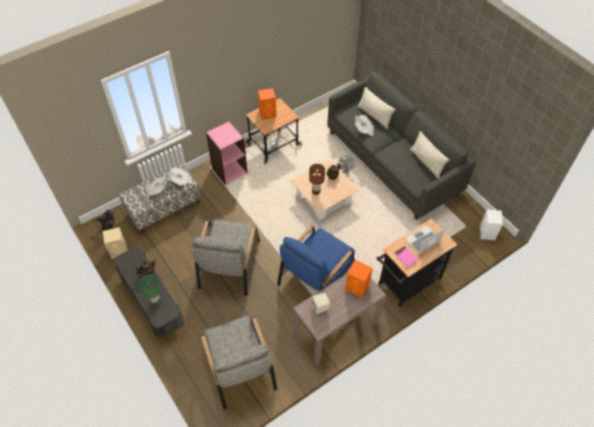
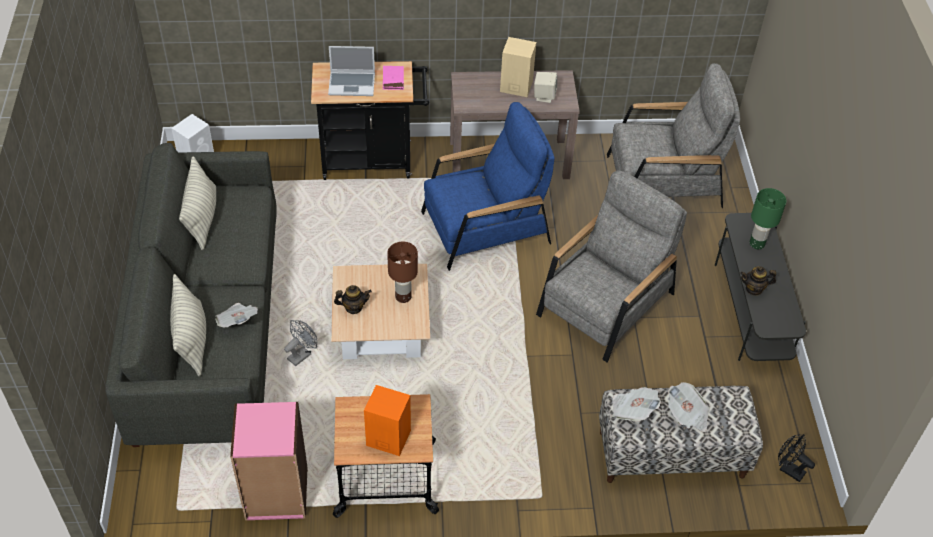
camera: 150 degrees left, 5 degrees down
beige speaker [103,227,128,259] -> beige speaker moved to [500,37,536,97]
grey armchair [201,315,278,409] -> grey armchair turned 75 degrees clockwise [607,63,740,208]
pink bookcase [206,121,248,185] -> pink bookcase moved to [230,402,308,521]
orange speaker [345,260,373,298] -> none

